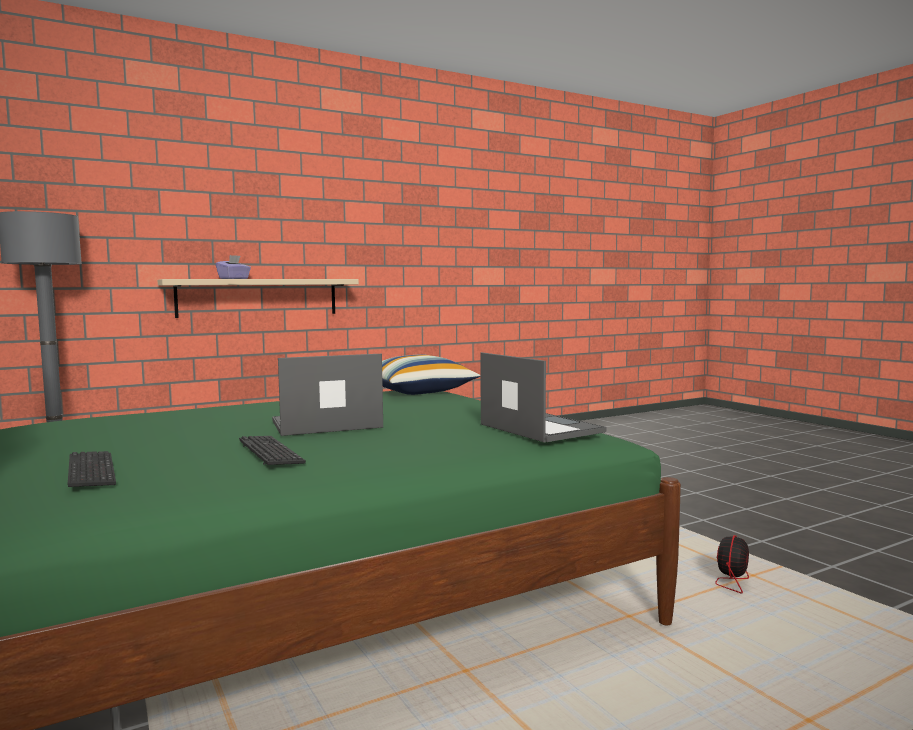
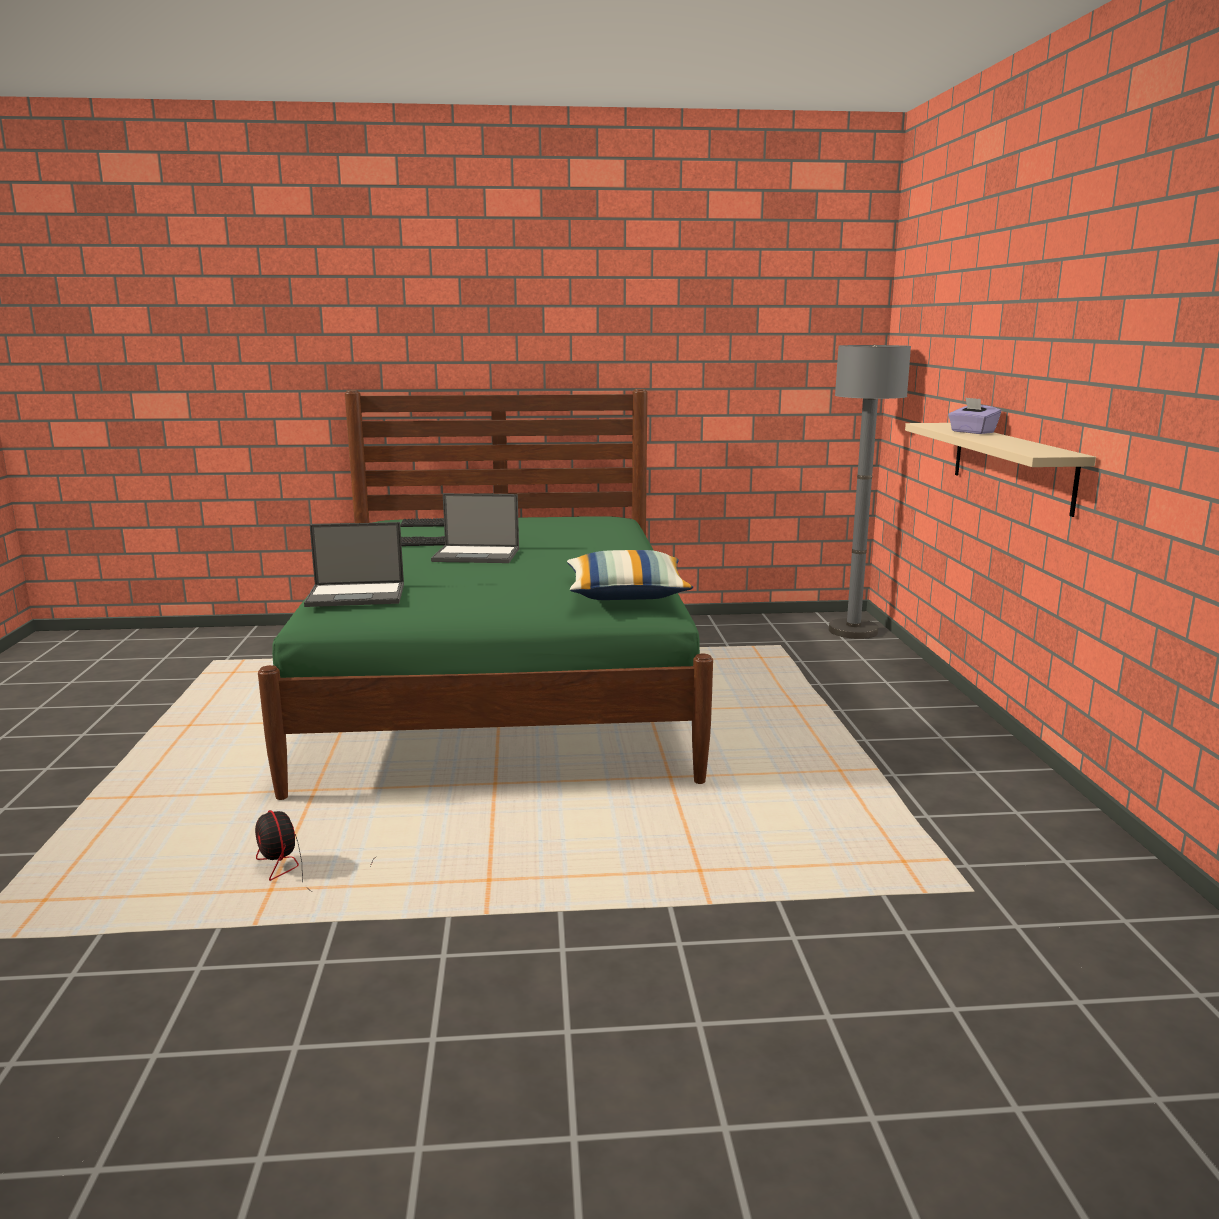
camera: 115 degrees right, 10 degrees up
laptop [272,354,383,436] -> laptop turned 90 degrees clockwise [431,493,519,563]

